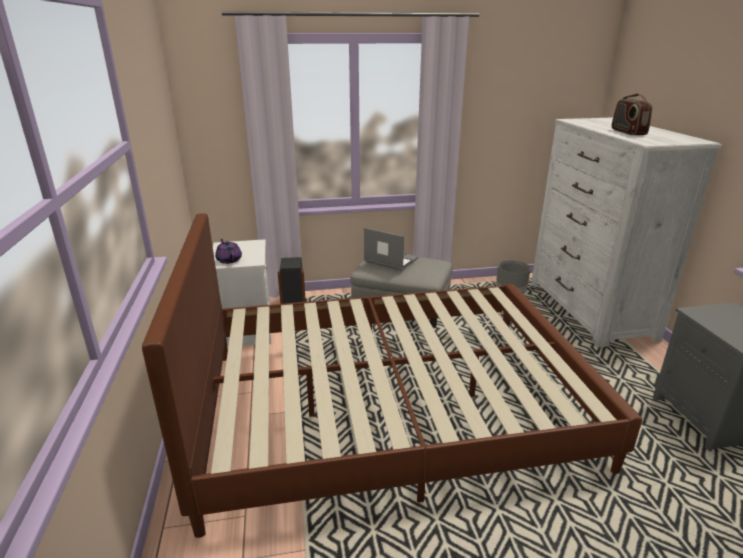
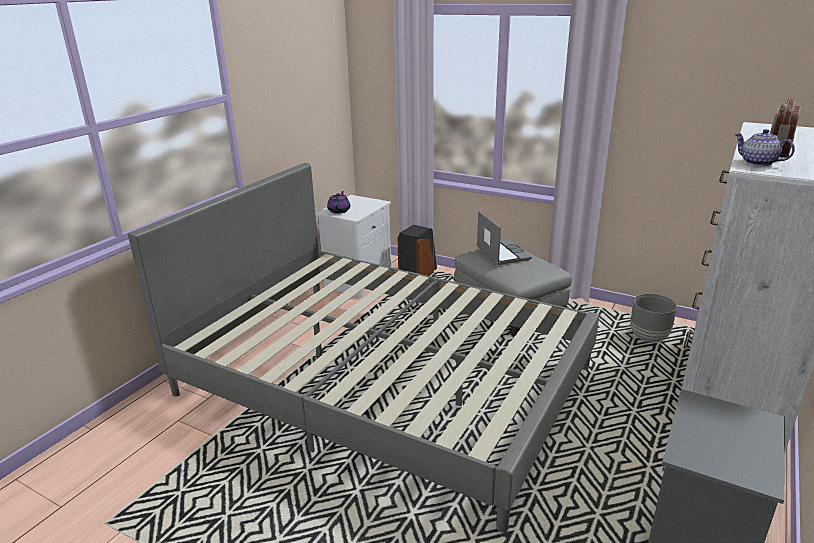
camera: 40 degrees right, 0 degrees up
brown bed [142,213,642,538] -> grey bed [128,163,599,533]
none -> teapot [735,129,795,166]

